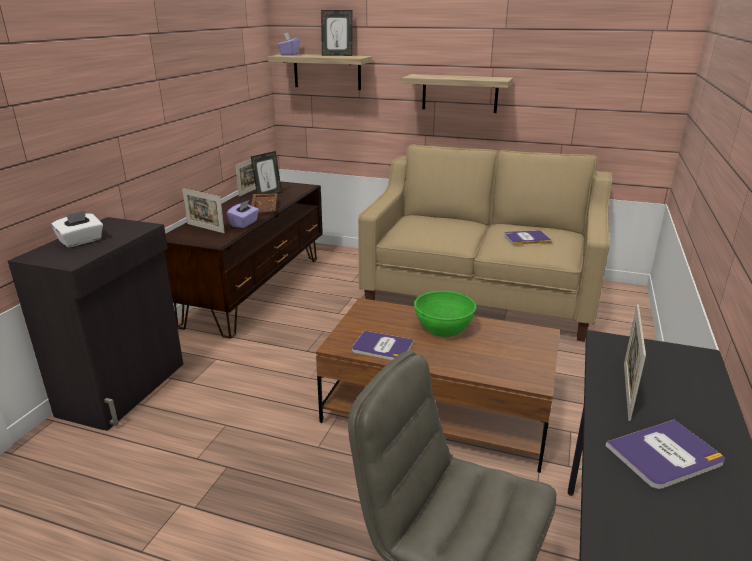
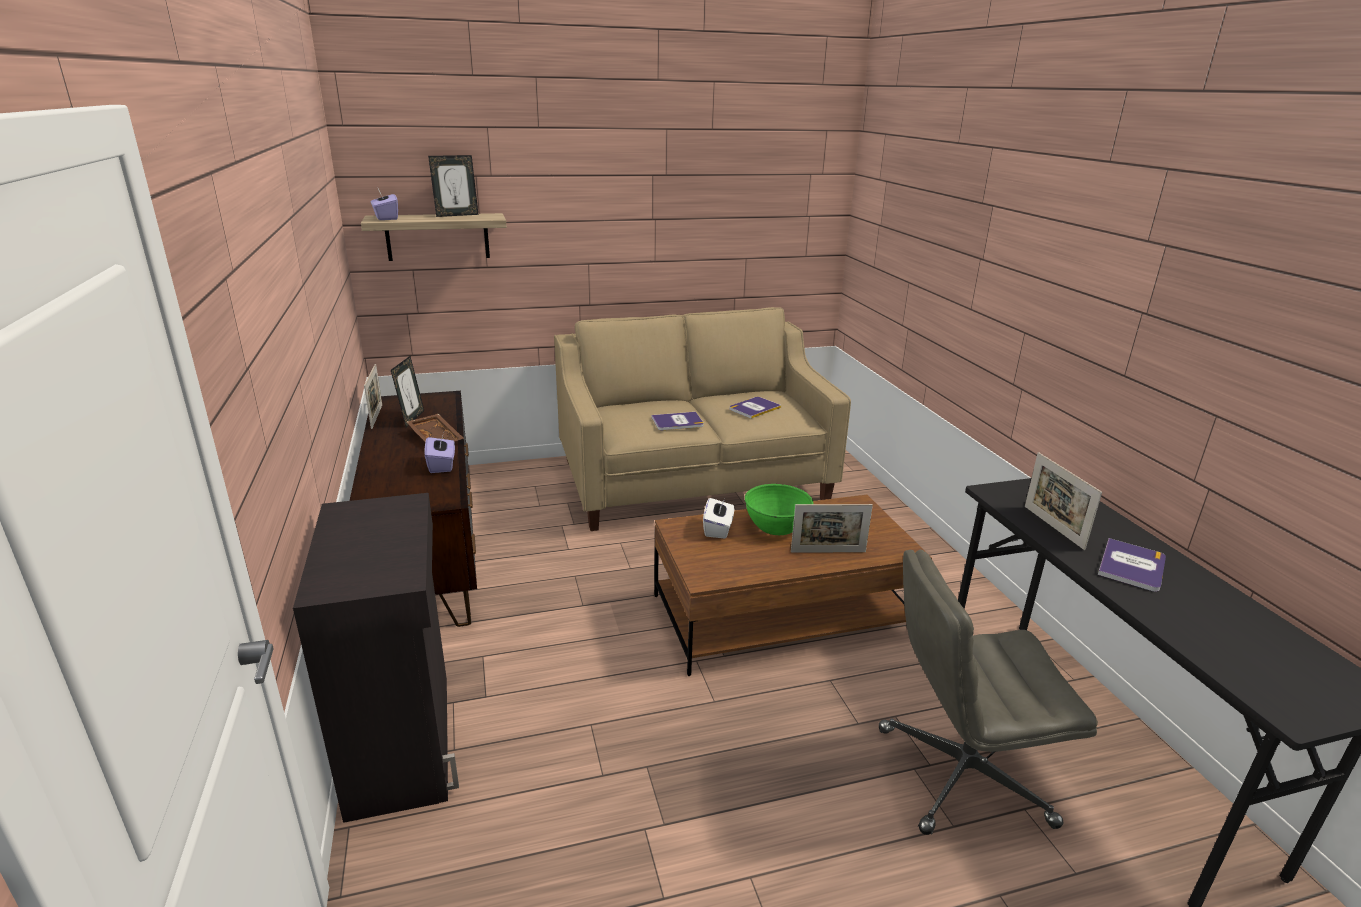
camera: 35 degrees left, 0 degrees up
white tissue box [51,211,103,248] -> white tissue box moved to [703,498,735,539]
picture frame [182,188,225,233] -> picture frame moved to [791,504,873,553]
book [352,330,414,360] -> book moved to [652,412,704,430]
shelf [402,74,513,113] -> none

